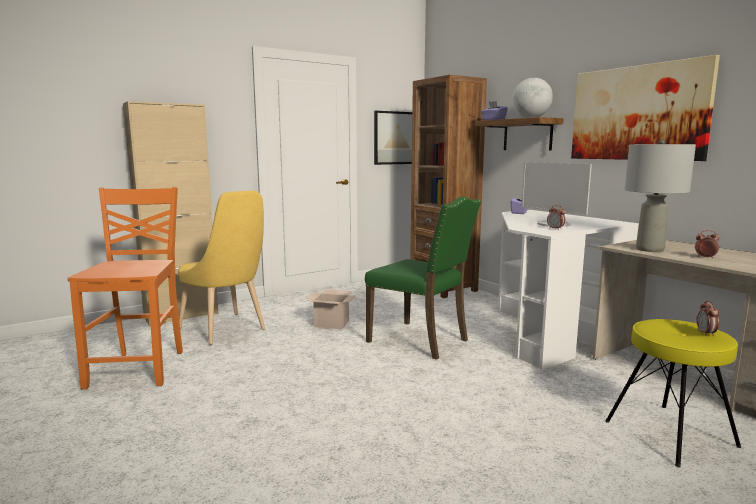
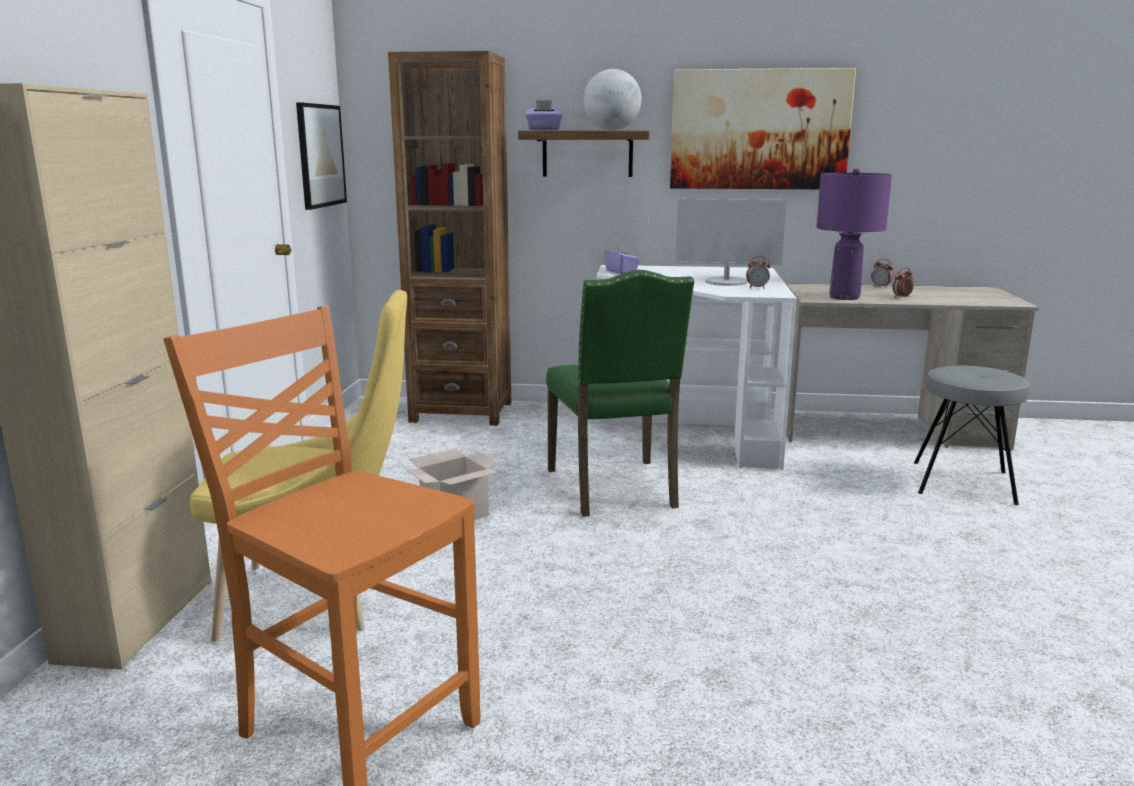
camera: 50 degrees left, 5 degrees up
green chair [365,196,481,360] -> green chair turned 90 degrees clockwise [546,270,694,517]
yellow stool [605,319,741,467] -> grey stool [914,365,1030,505]
grey table lamp [625,140,696,252] -> purple table lamp [816,168,892,300]
alarm clock [696,301,719,336] -> alarm clock moved to [871,259,894,288]

